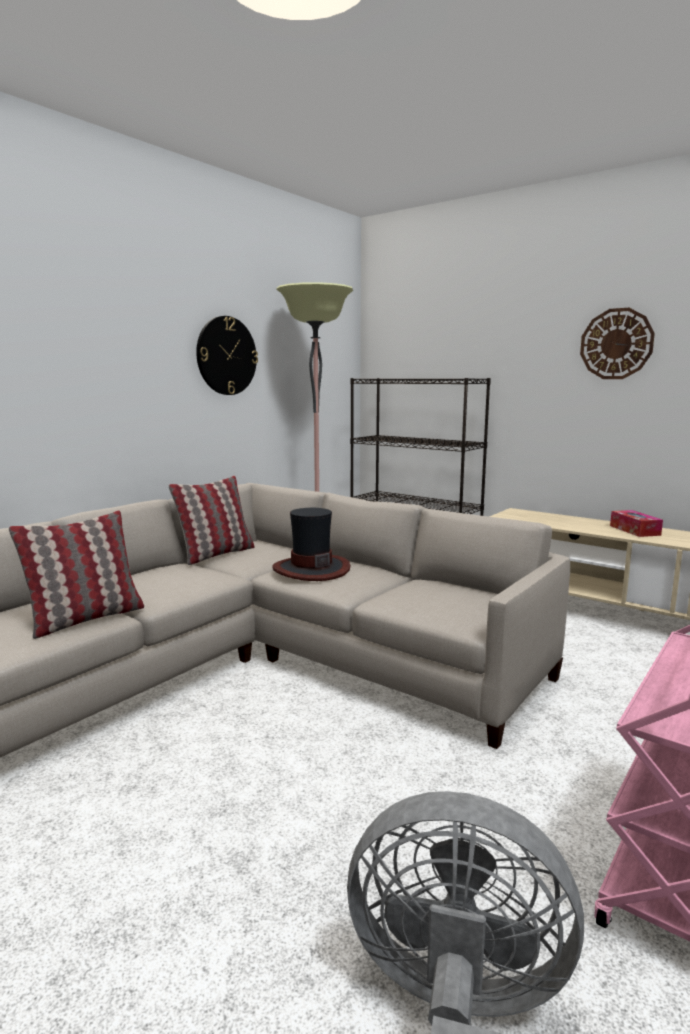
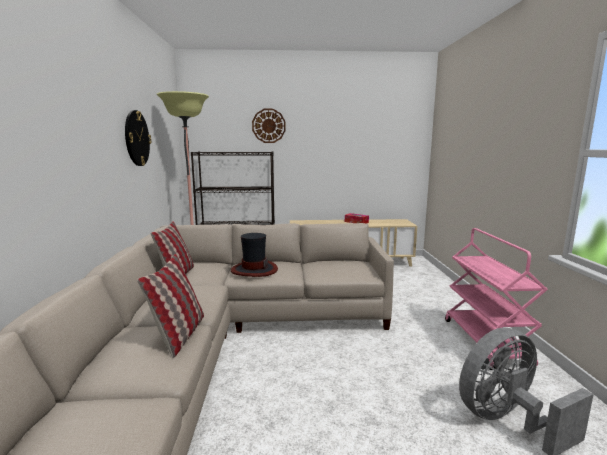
camera: 40 degrees left, 0 degrees up
wall clock [580,308,655,379] -> wall clock moved to [252,109,286,143]

